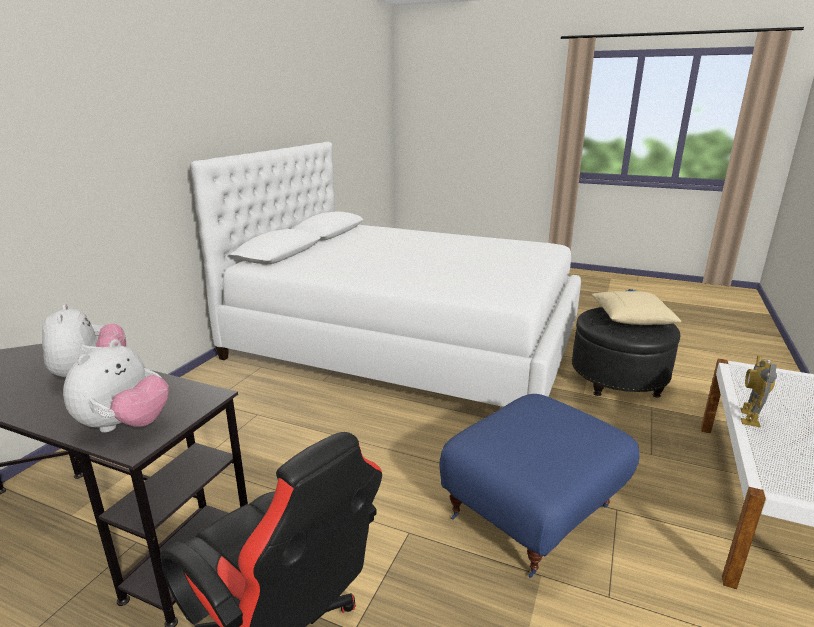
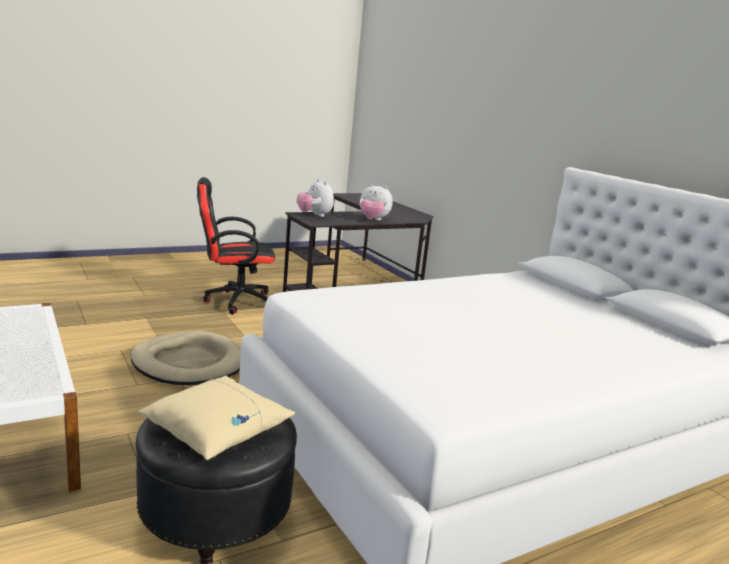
camera: 125 degrees right, 5 degrees down
blue ottoman [440,394,640,578] -> beige dog bed [130,331,241,385]
toy robot [741,356,777,427] -> none

